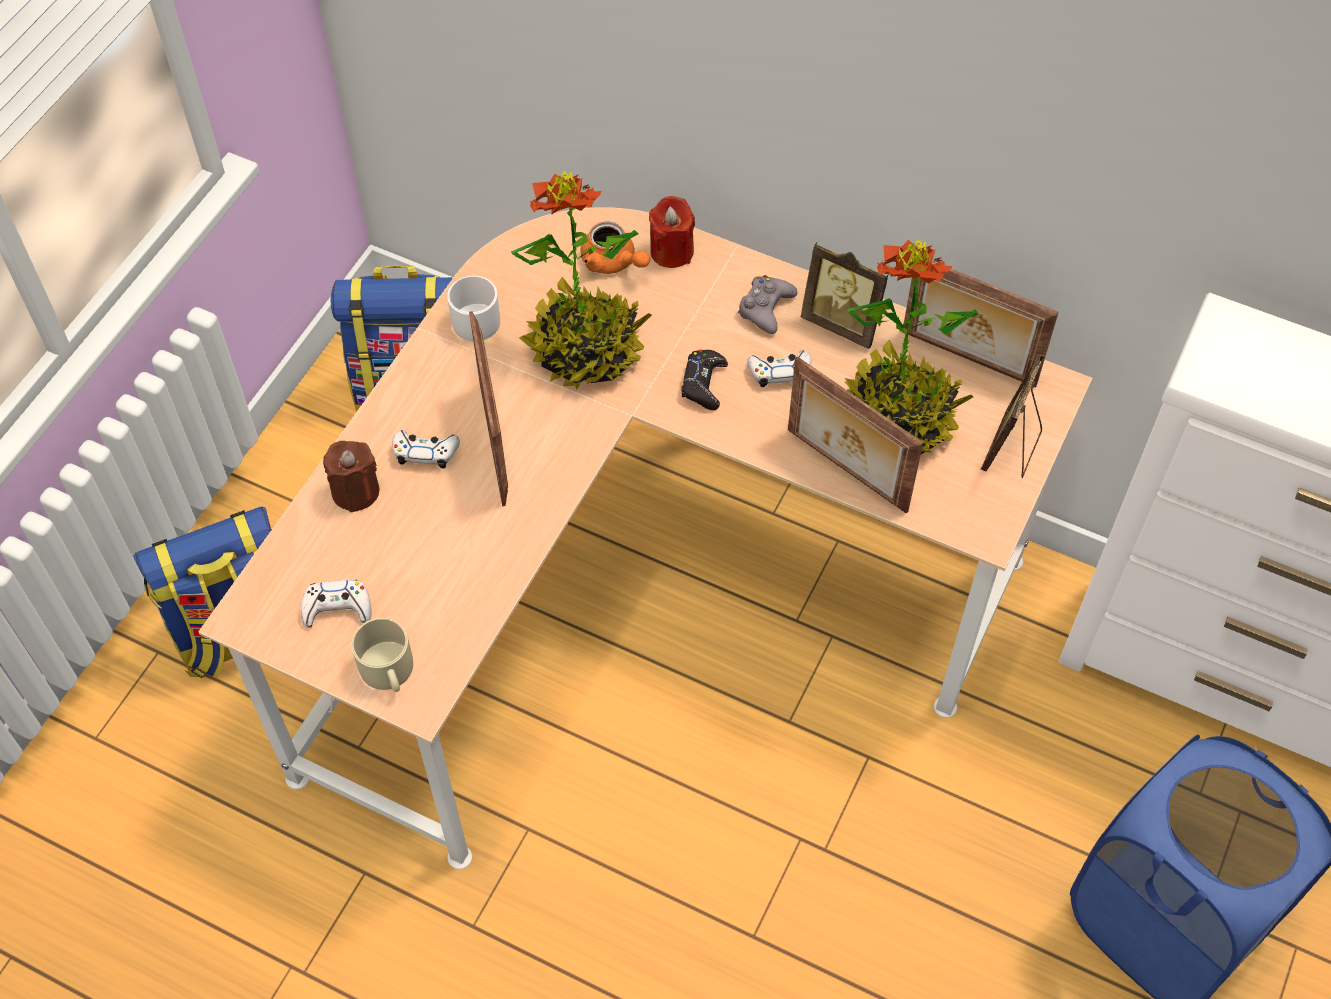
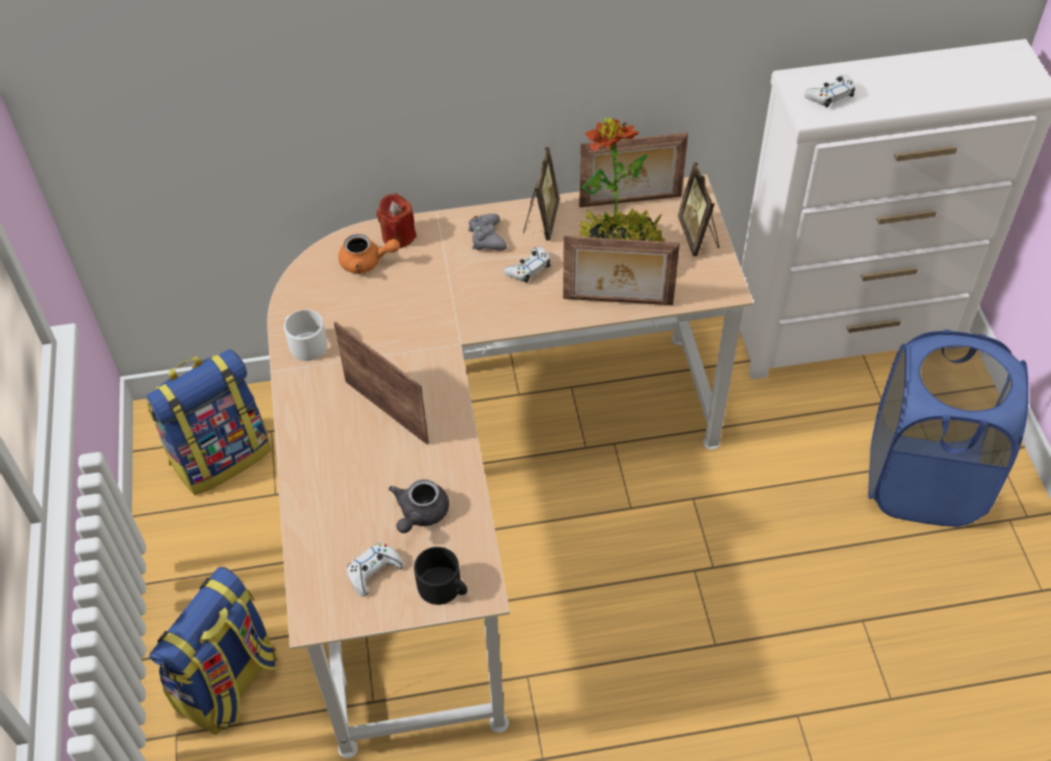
camera: 35 degrees left, 5 degrees down
brown candle [323,441,379,512] -> none
beige mug [351,618,413,692] -> black mug [414,547,468,605]
white game controller [392,430,460,469] -> white game controller moved to [804,75,855,108]
potted plant [511,171,652,391] -> none
black game controller [681,349,728,410] -> none
picture frame [800,242,889,349] -> picture frame turned 75 degrees counterclockwise [523,147,560,240]
none -> grey teapot [389,479,449,533]

